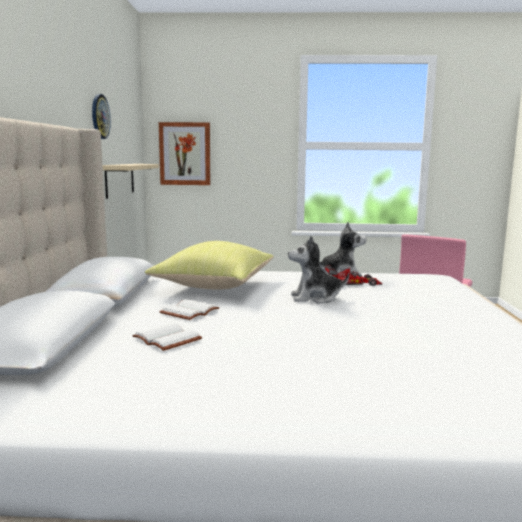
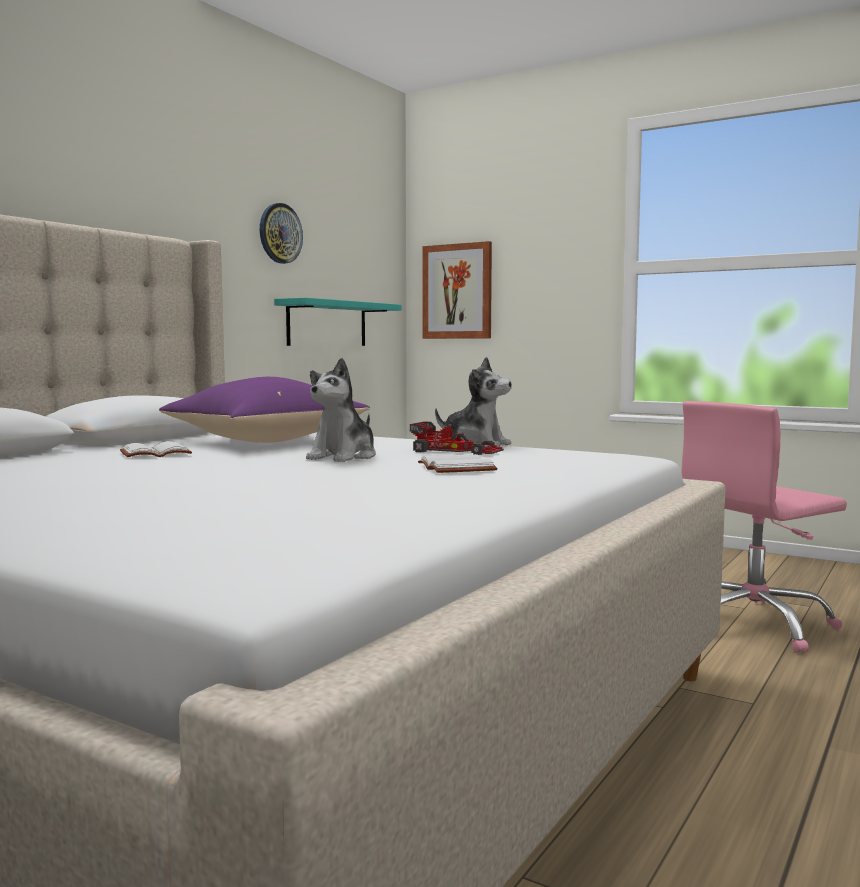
camera: 30 degrees right, 5 degrees down
beige shelf [103,164,159,199] -> turquoise shelf [274,297,402,346]
white book [132,323,202,351] -> white book moved to [418,454,498,473]
yellow pillow [145,241,273,290] -> purple pillow [159,377,370,443]
plush toy [288,235,349,304] -> plush toy turned 90 degrees counterclockwise [306,358,376,462]

